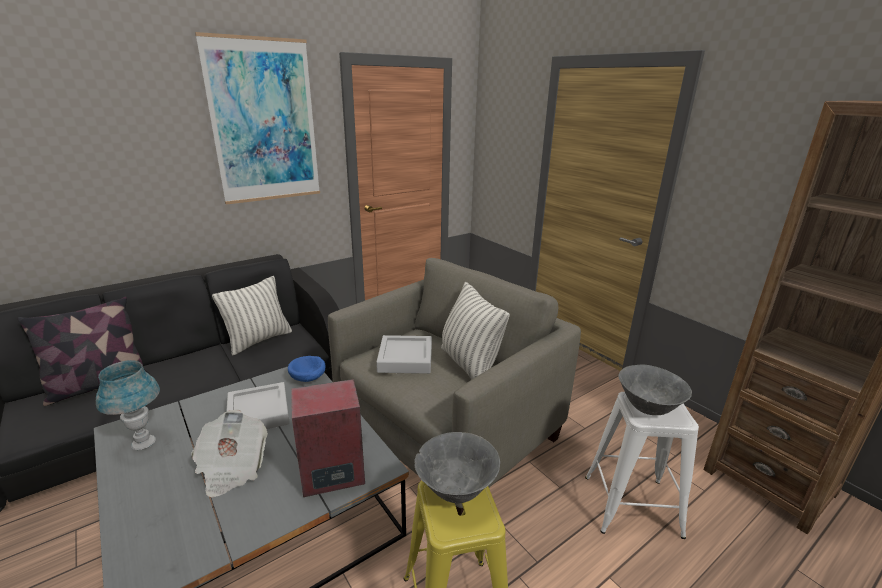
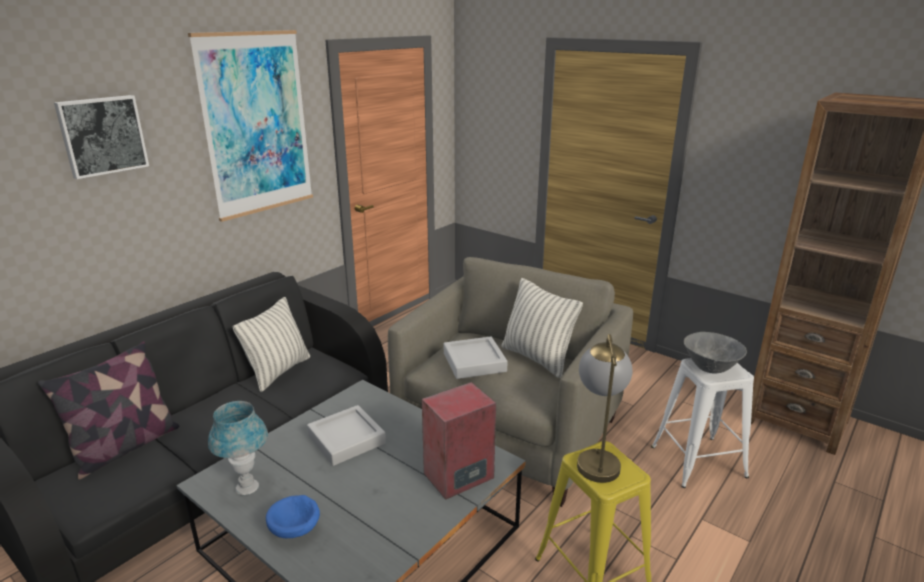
camera: 15 degrees left, 0 degrees up
newspaper [191,410,268,498] -> none
blue bowl [288,356,325,382] -> blue bowl moved to [266,495,320,538]
grey bowl [414,432,500,504] -> table lamp [577,334,632,483]
none -> picture [54,95,149,179]

